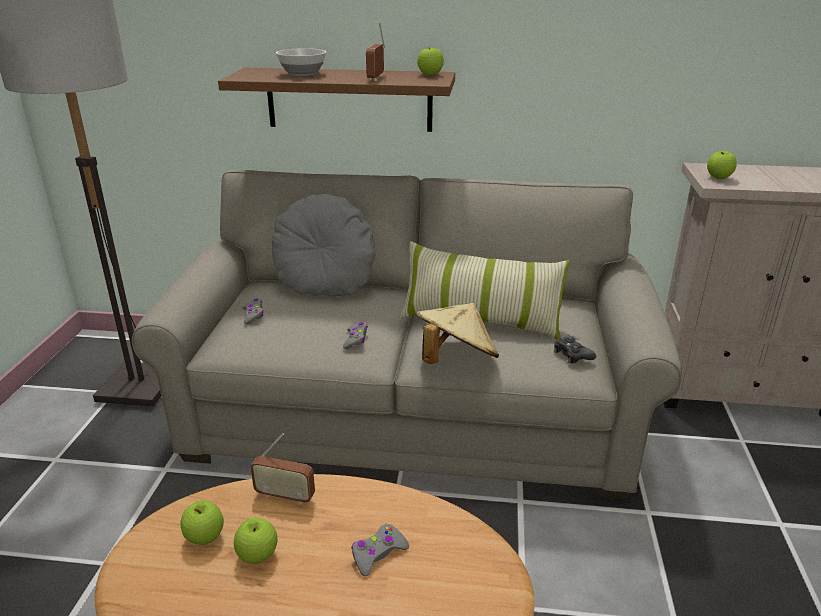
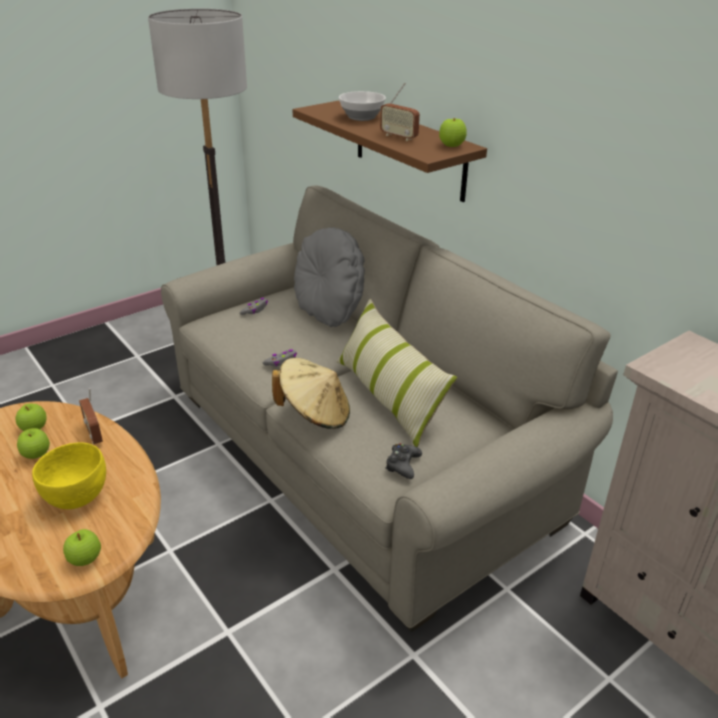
camera: 45 degrees right, 5 degrees up
grey game controller [351,524,409,576] -> yellow bowl [32,442,106,509]
radio [366,22,385,81] -> radio turned 105 degrees counterclockwise [380,83,420,141]
apple [707,151,737,179] -> apple moved to [63,529,101,566]

